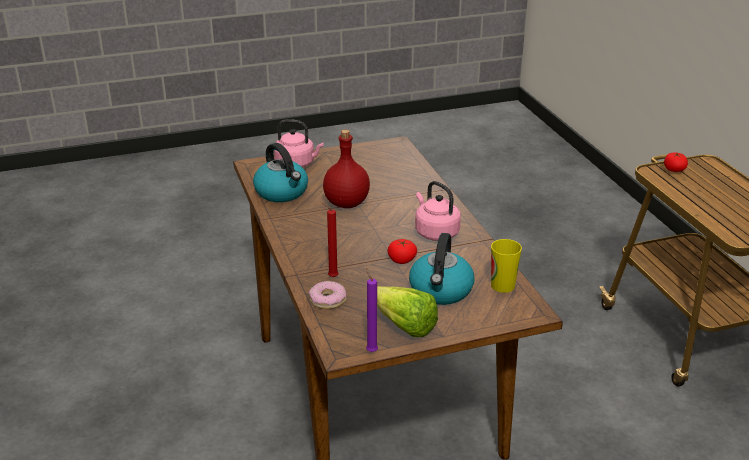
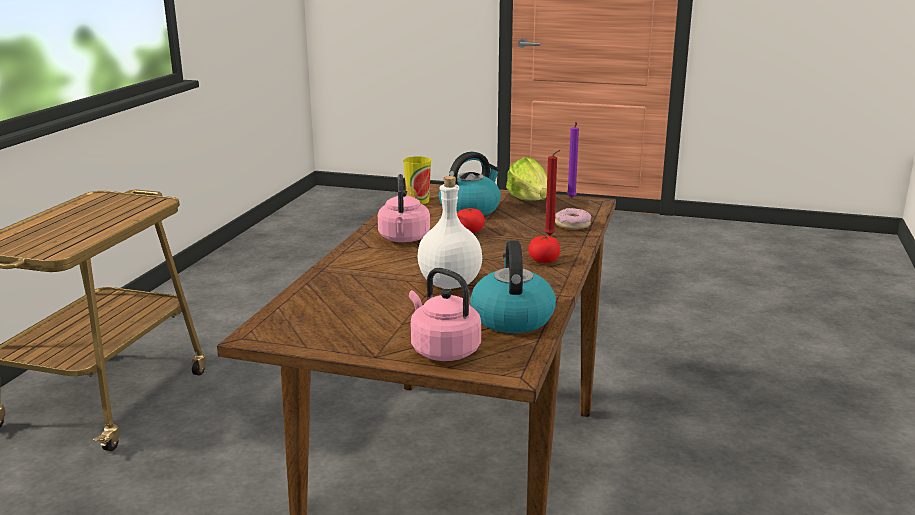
camera: 145 degrees left, 10 degrees down
red bottle [323,130,370,208] -> white bottle [417,176,482,289]
tomato [664,152,688,172] -> tomato moved to [529,235,560,263]

